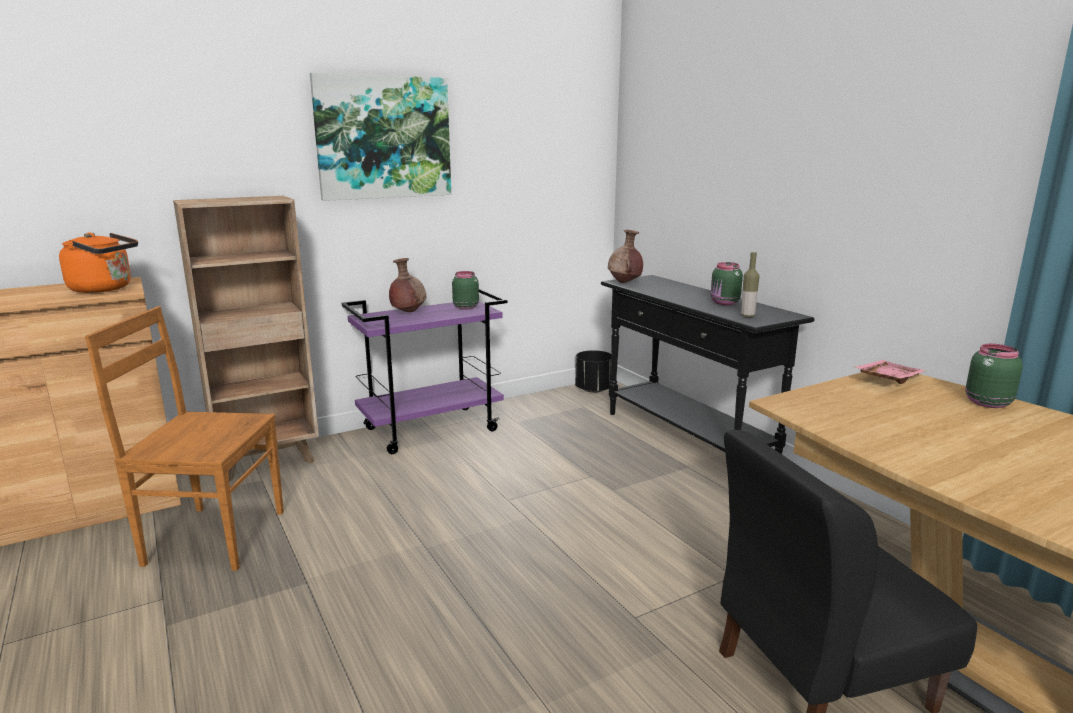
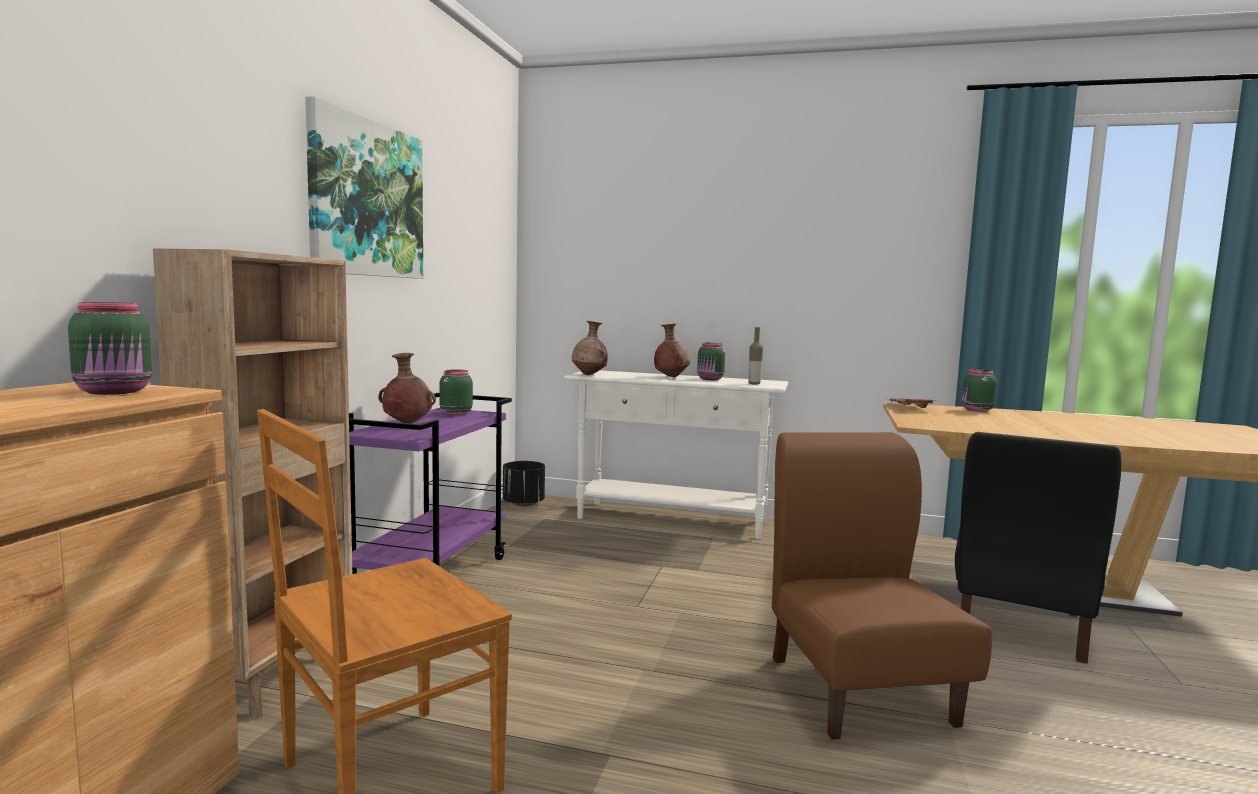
camera: 45 degrees left, 10 degrees down
orange kettle [59,233,138,293] -> green jar [68,302,152,395]
black console table [601,275,814,454] -> white console table [564,370,788,539]
none -> brown vase [654,323,690,377]
none -> brown chair [772,432,992,739]

